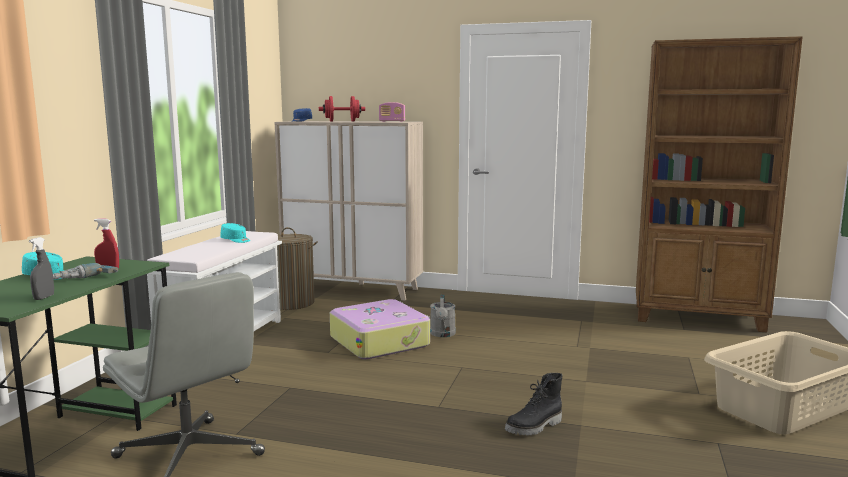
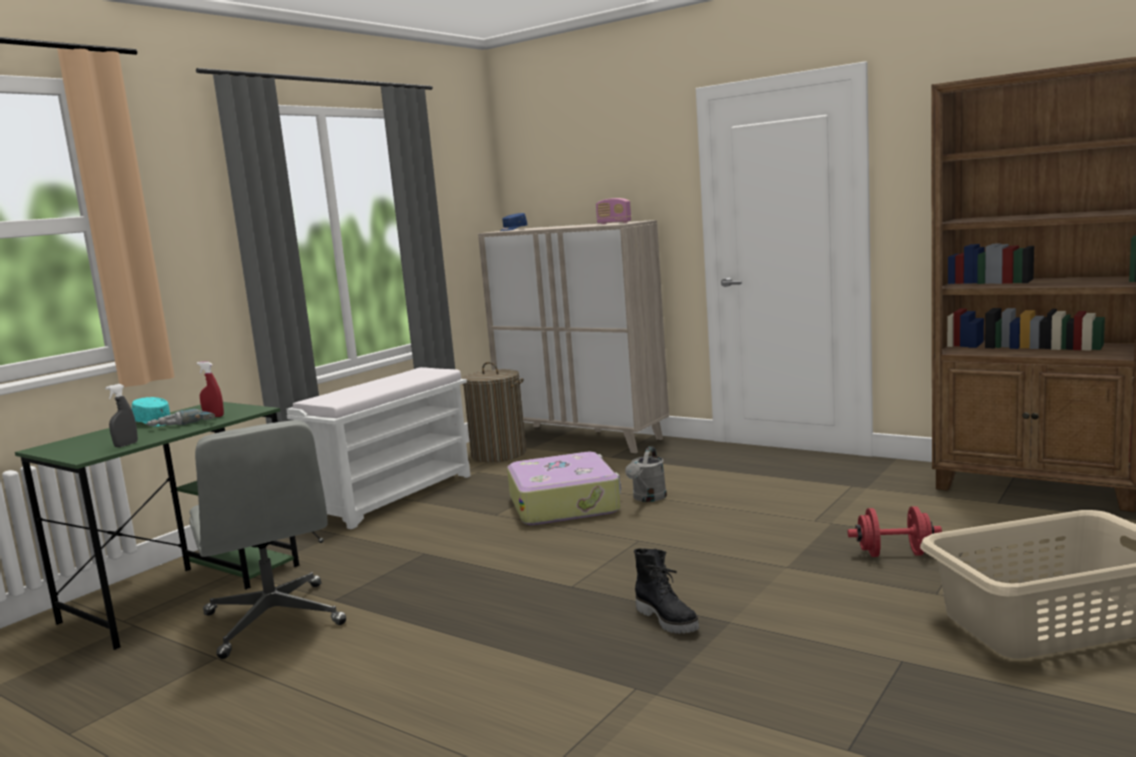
camera: 20 degrees right, 0 degrees up
turquoise cap [220,223,250,243] -> none
red dumbbell [319,96,365,122] -> red dumbbell moved to [848,506,942,557]
black boot [505,373,563,436] -> black boot turned 105 degrees counterclockwise [634,548,699,634]

